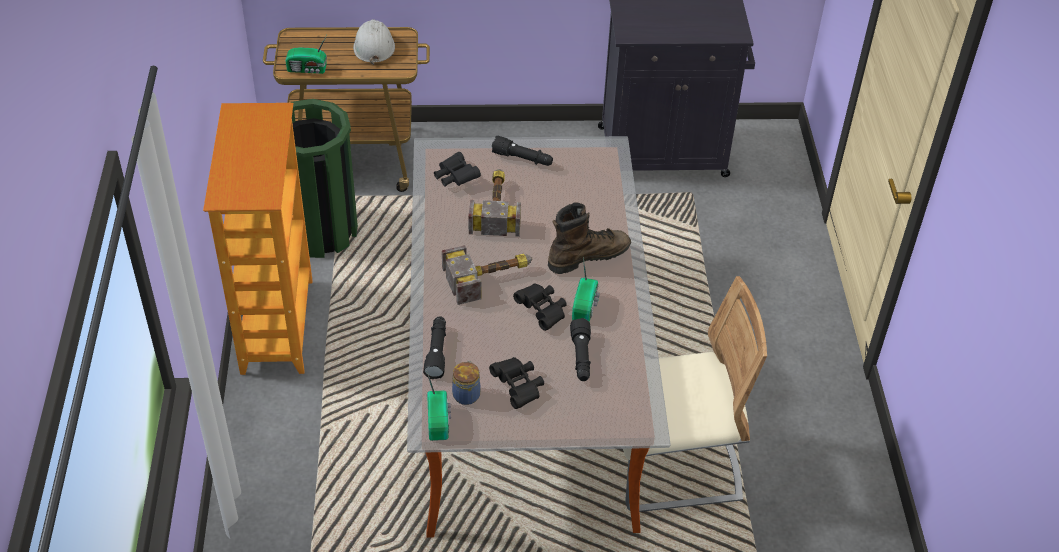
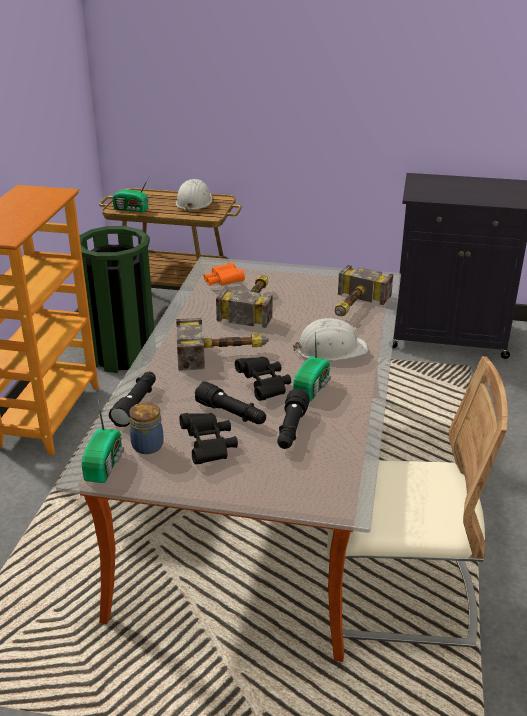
camera: 15 degrees right, 15 degrees down
black binoculars [434,152,481,187] -> orange binoculars [204,263,245,286]
black flashlight [492,135,553,166] -> black flashlight moved to [195,381,266,424]
brown boot [548,202,631,274] -> white hard hat [293,318,369,361]
none -> hammer [335,265,393,316]

